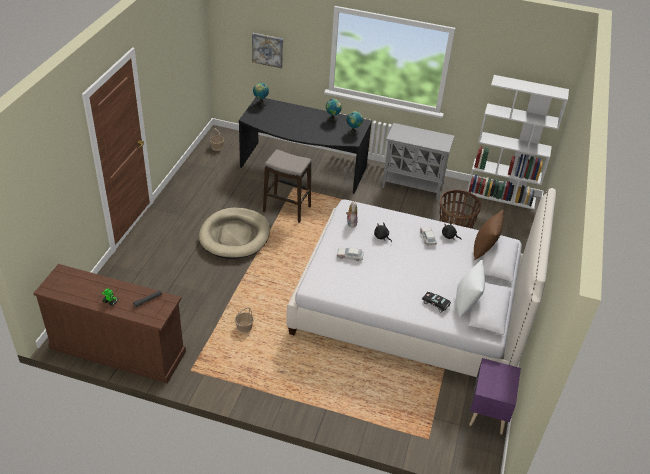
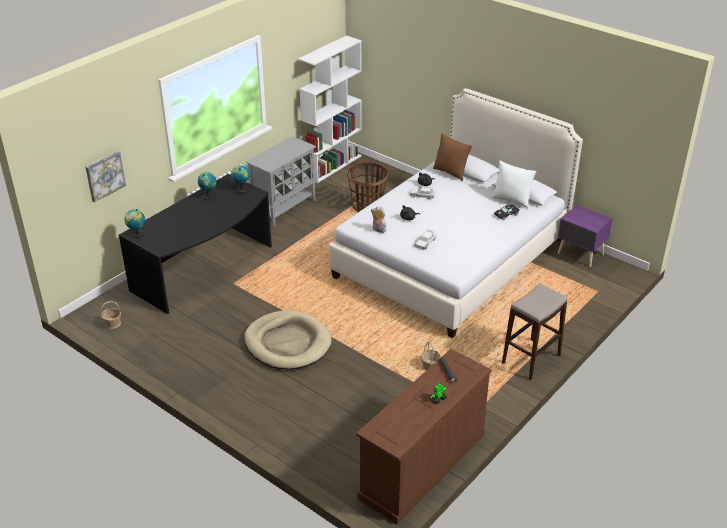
camera: 65 degrees left, 5 degrees down
stool [263,149,311,223] -> stool moved to [502,284,567,380]

